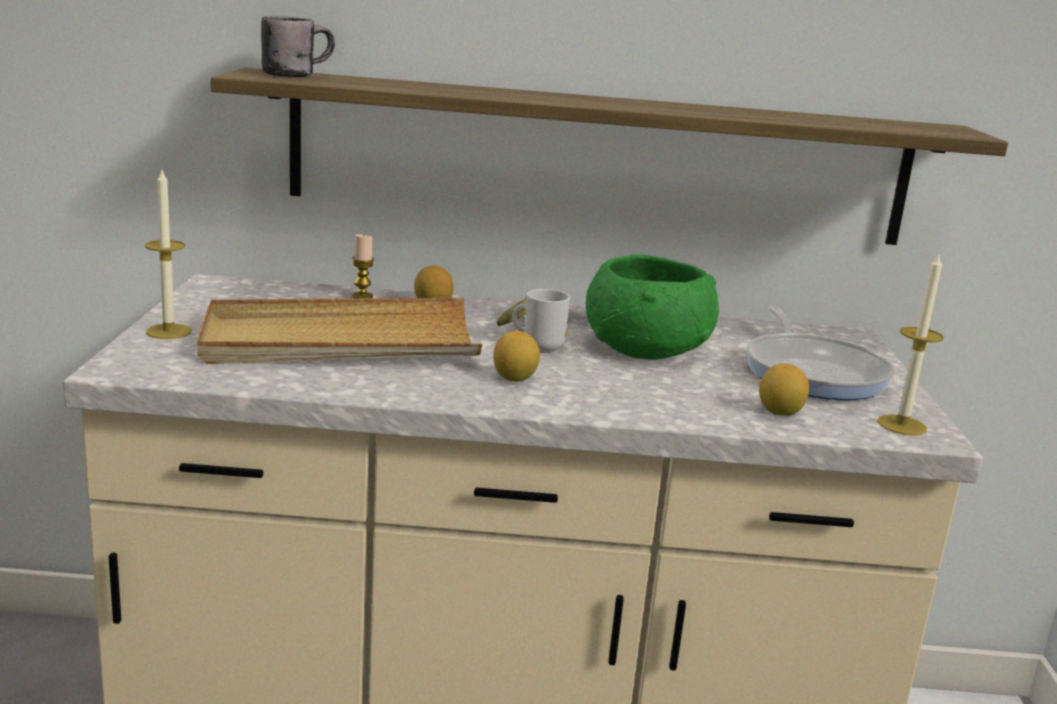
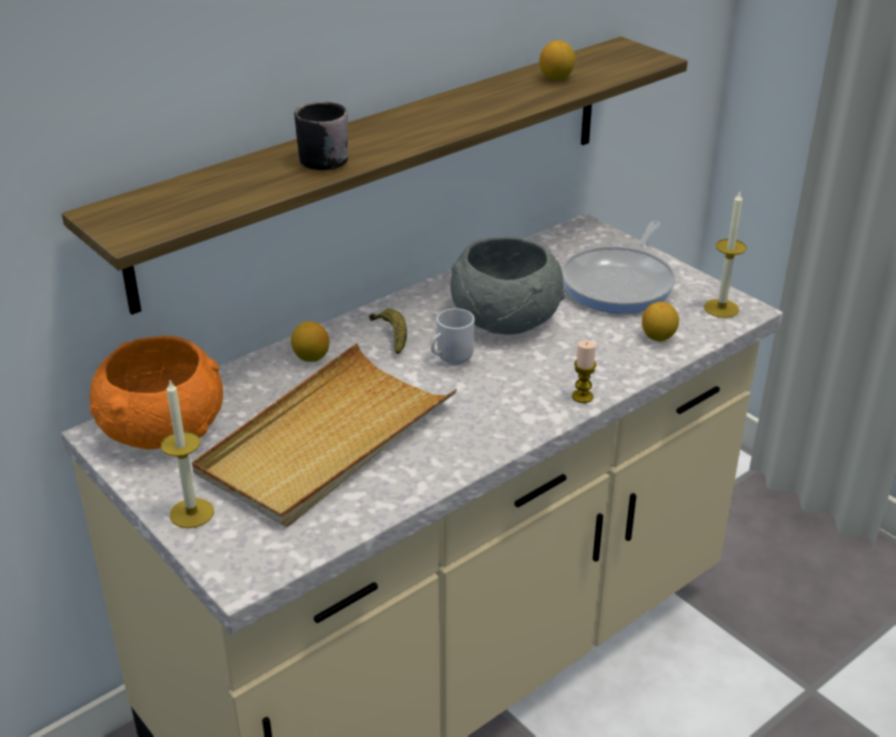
camera: 40 degrees left, 15 degrees up
black mug [261,16,335,77] -> black mug moved to [294,102,348,170]
candle [352,234,374,299] -> candle moved to [572,340,596,403]
lemon [493,331,540,382] -> lemon moved to [540,40,575,80]
green bowl [586,254,719,360] -> grey bowl [450,237,565,334]
frying pan [746,307,895,400] -> frying pan turned 75 degrees clockwise [561,221,676,313]
none -> orange bowl [90,335,223,450]

